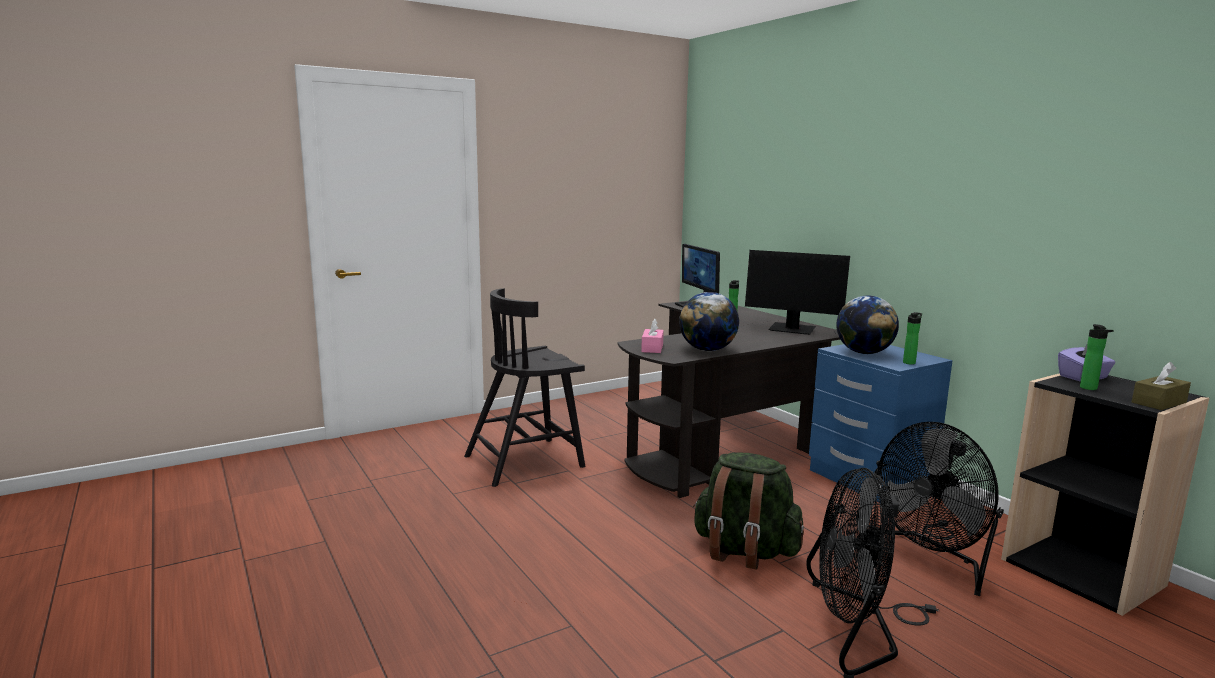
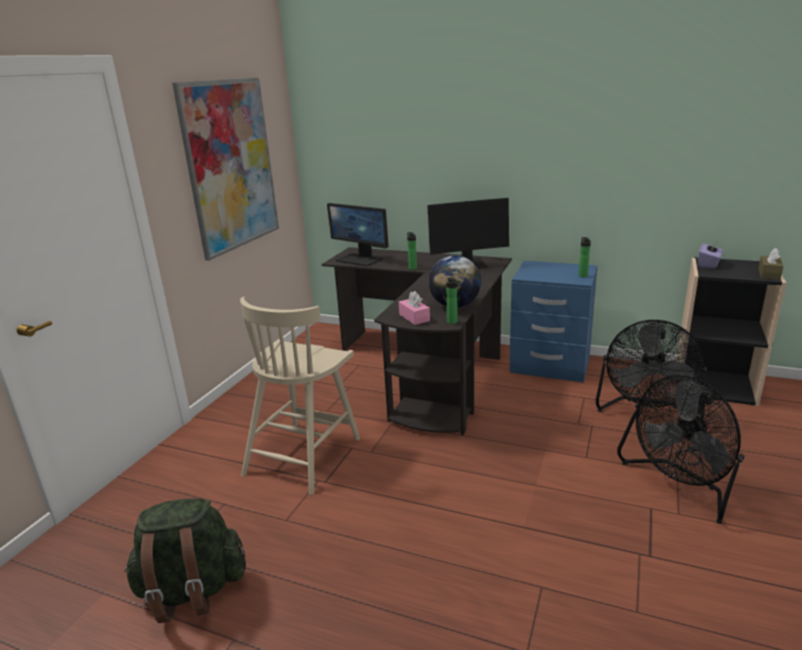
camera: 35 degrees left, 10 degrees up
black chair [464,288,585,487] -> beige chair [240,296,360,495]
green backpack [693,452,804,570] -> green backpack moved to [124,498,246,623]
globe [836,296,899,354] -> none
bottle [1080,324,1114,390] -> bottle moved to [446,277,461,324]
none -> picture [172,78,279,261]

